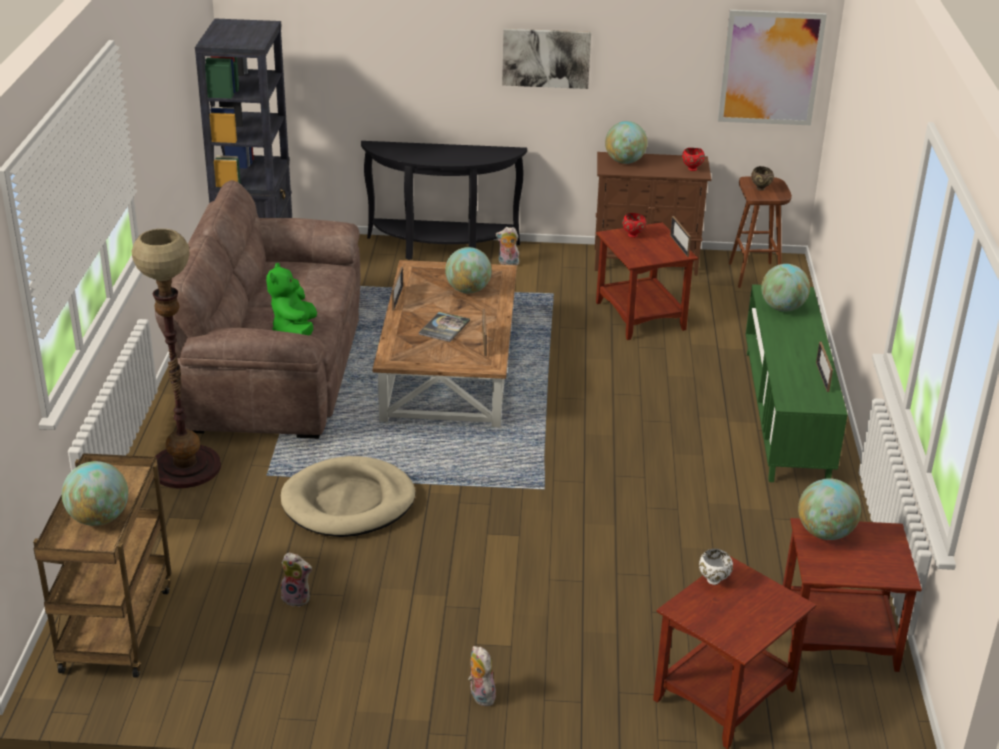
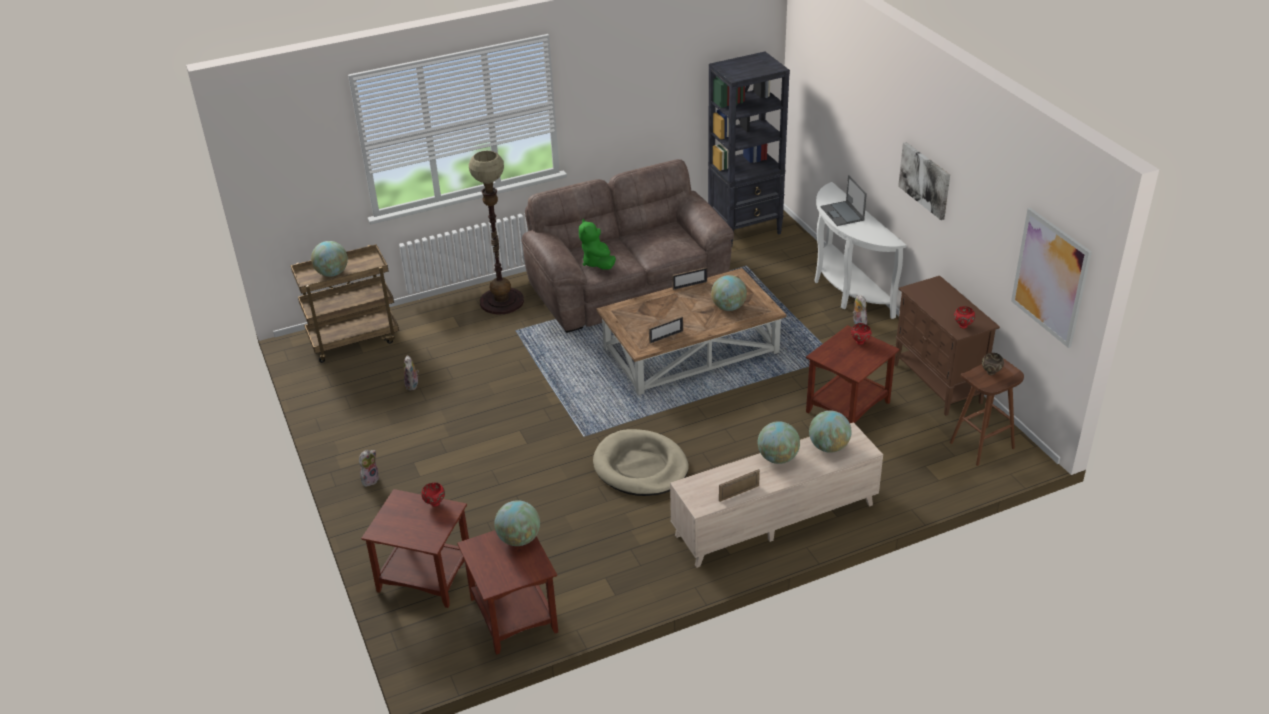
camera: 65 degrees right, 5 degrees up
green plush toy [266,263,317,336] -> green plush toy turned 75 degrees counterclockwise [579,219,616,270]
beige dog bed [281,456,416,537] -> beige dog bed moved to [593,429,689,496]
black console table [361,141,527,260] -> white console table [814,182,907,319]
book [419,312,470,342] -> none
globe [605,121,647,164] -> globe moved to [758,421,800,464]
picture frame [670,216,691,257] -> none
white bowl [699,549,733,585] -> red bowl [421,483,445,507]
green tv stand [746,284,848,482] -> beige tv stand [670,422,883,568]
none -> laptop [820,175,867,226]

